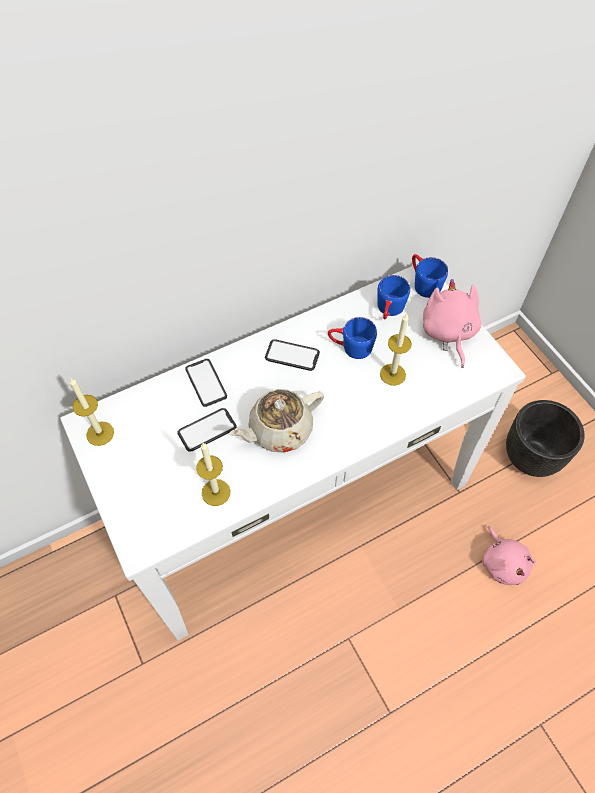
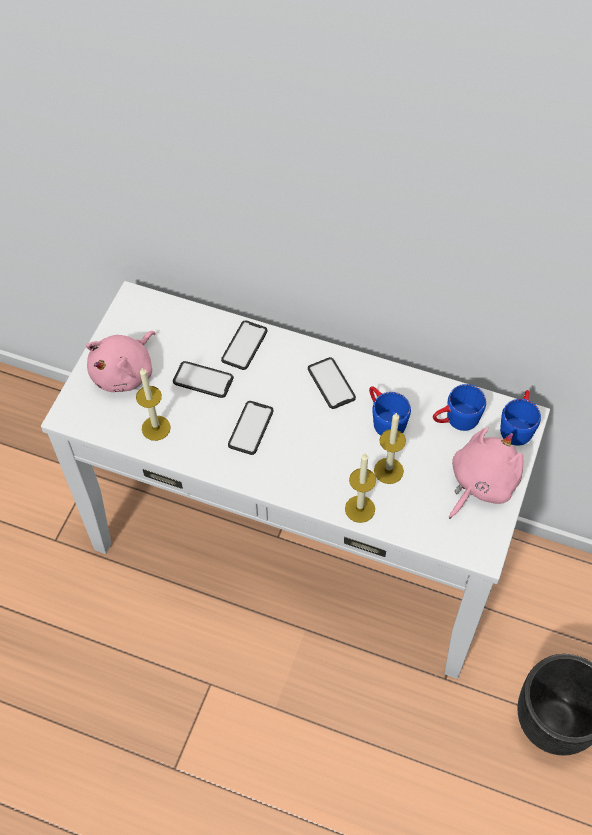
camera: 50 degrees right, 0 degrees up
candle [70,378,114,446] -> candle moved to [345,454,376,523]
beige teapot [229,389,324,453] -> phone [228,401,273,455]
pink plush toy [482,526,536,585] -> pink plush toy moved to [86,331,156,392]

